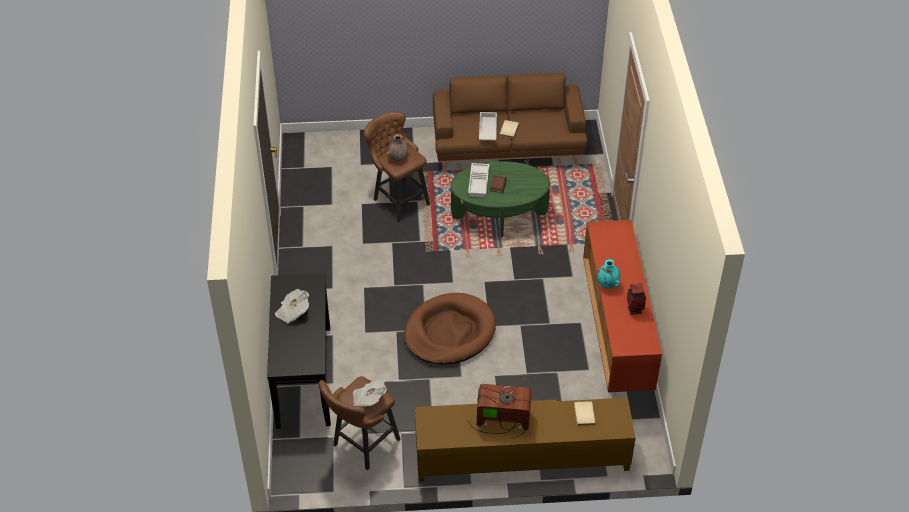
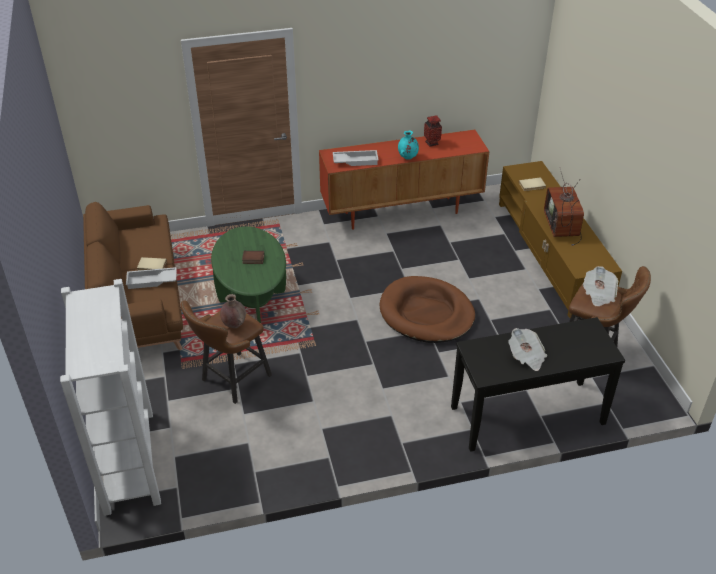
camera: 100 degrees left, 5 degrees down
white tray [468,163,489,197] -> white tray moved to [333,150,379,166]
none -> white bookcase [60,279,161,516]

